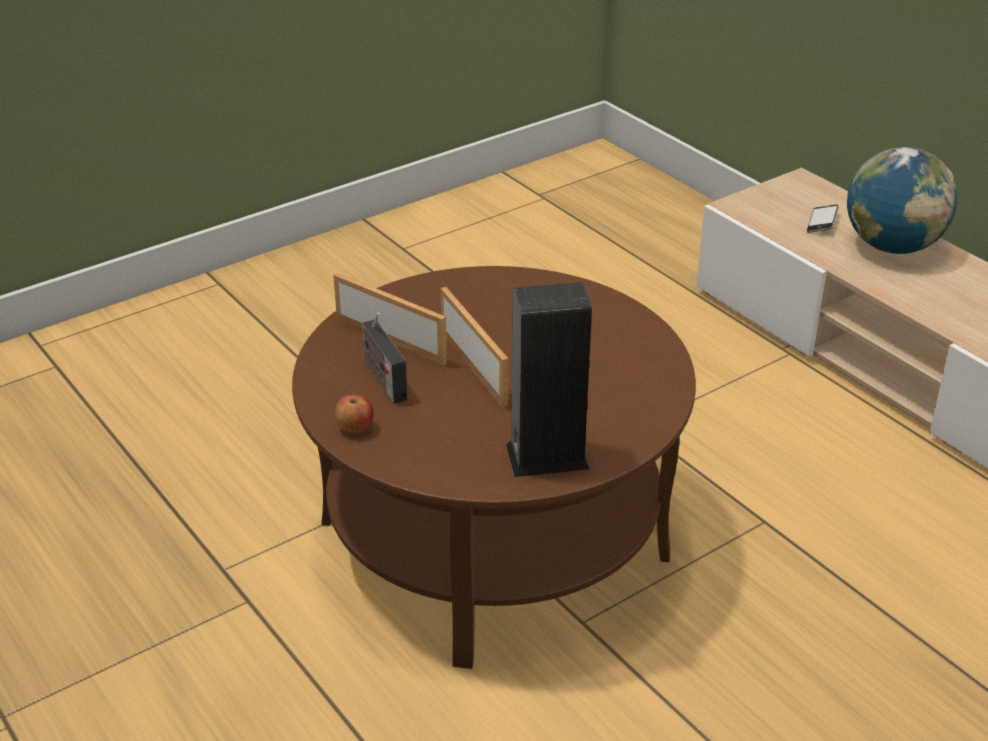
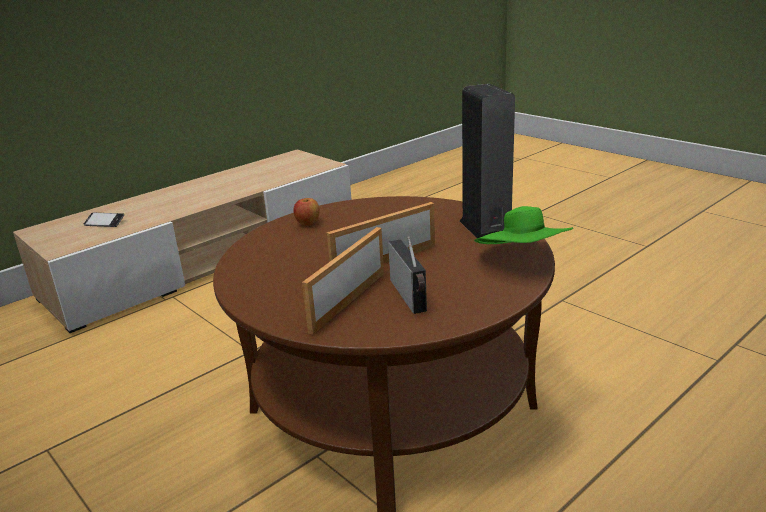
camera: 95 degrees left, 10 degrees down
apple [335,394,373,433] -> apple moved to [293,198,320,226]
radio [362,313,408,404] -> radio turned 75 degrees counterclockwise [388,236,427,314]
globe [847,147,957,254] -> none
none -> green hat [474,206,573,244]

